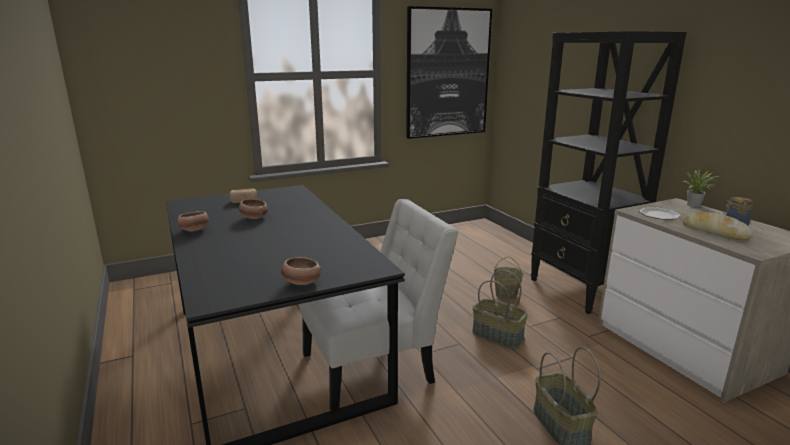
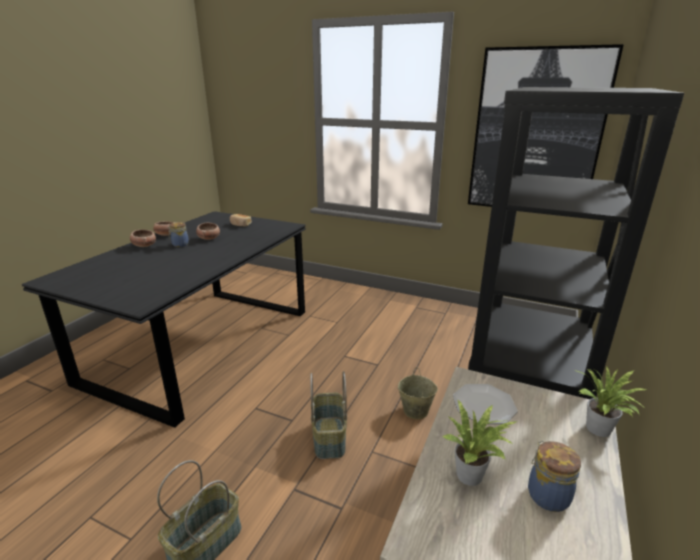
camera: 50 degrees right, 5 degrees up
bowl [281,257,321,285] -> bowl moved to [130,230,156,247]
white chair [299,199,459,411] -> none
bread [682,212,753,240] -> potted plant [442,400,517,486]
none -> jar [168,222,189,247]

